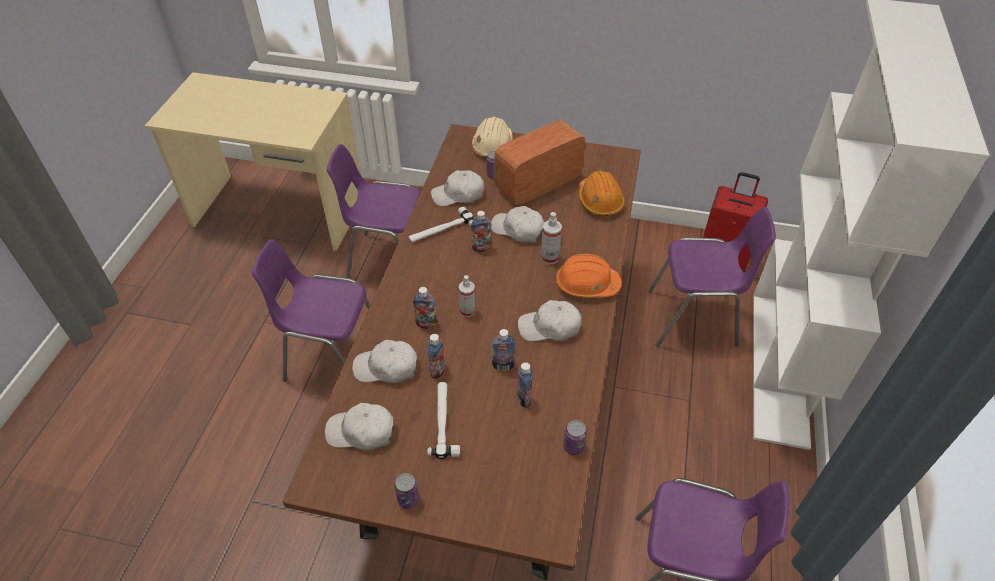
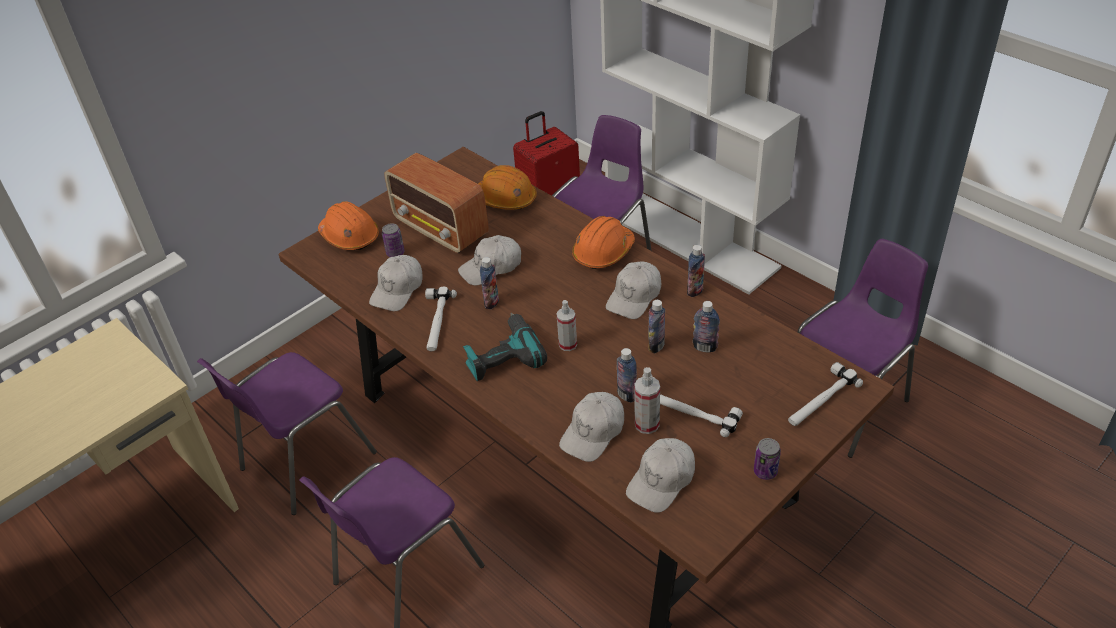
camera: 55 degrees left, 5 degrees down
bottle [413,287,437,329] -> bottle moved to [687,245,705,297]
beige hard hat [472,117,513,158] -> orange hard hat [318,201,379,250]
radio [494,120,585,205] -> radio turned 45 degrees counterclockwise [384,153,489,253]
spray bottle [541,212,562,264] -> spray bottle moved to [634,367,660,434]
can [563,420,587,455] -> none
none -> power drill [463,313,547,381]
none -> hammer [788,362,863,426]

